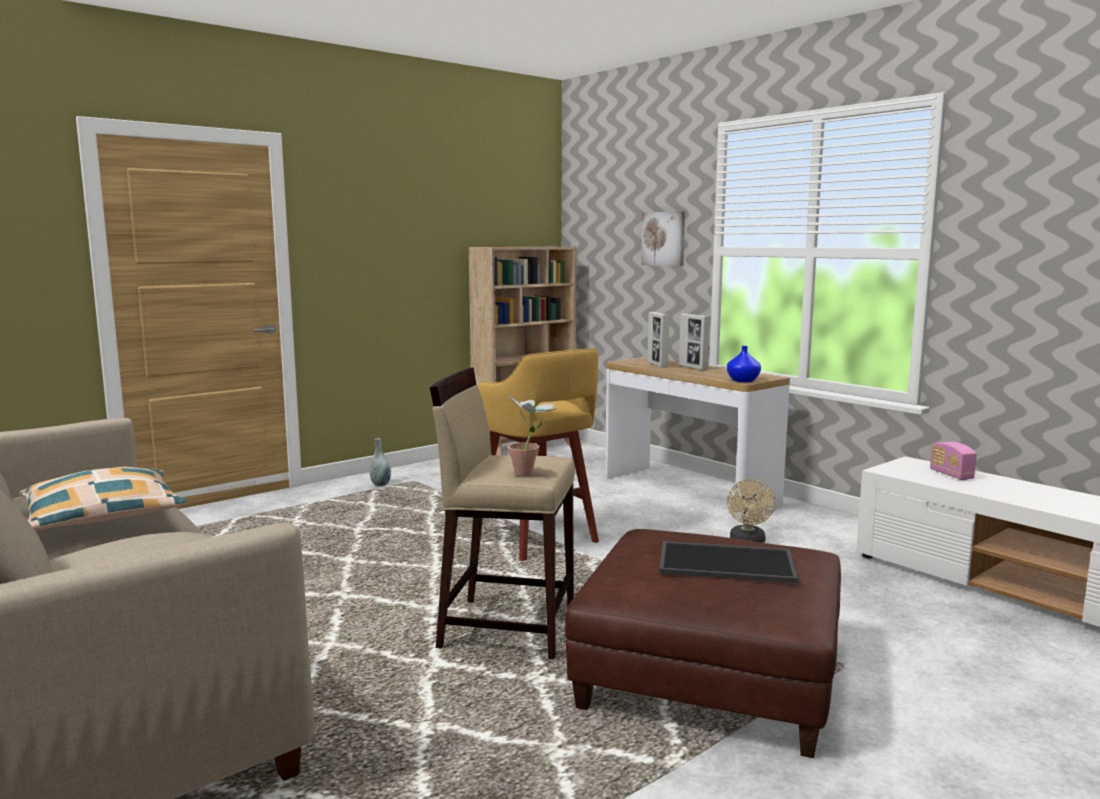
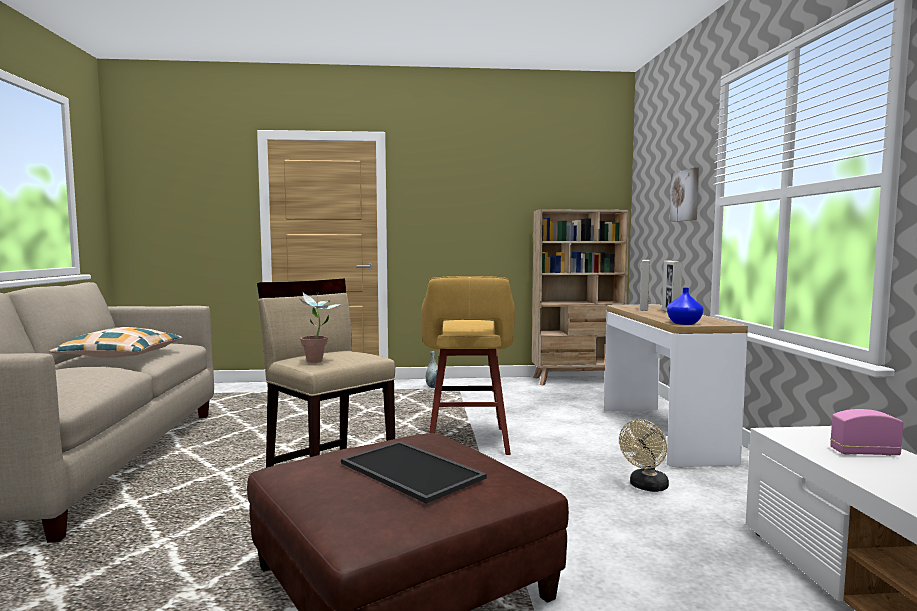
camera: 35 degrees right, 5 degrees down
radio [930,442,977,480] -> radio turned 75 degrees clockwise [830,409,903,456]

